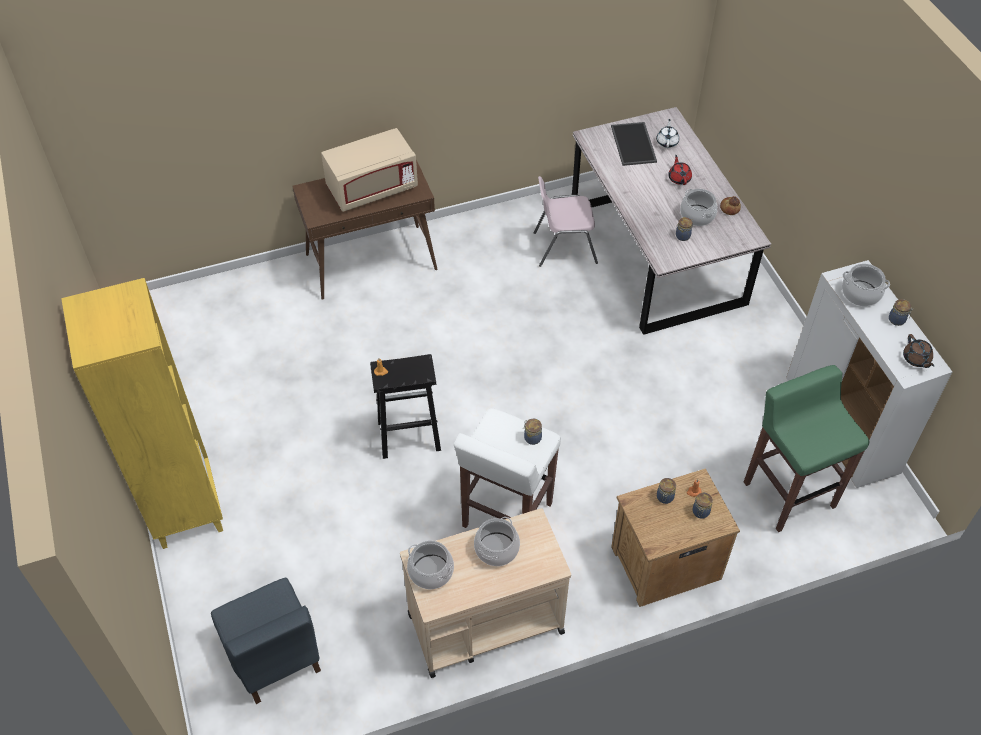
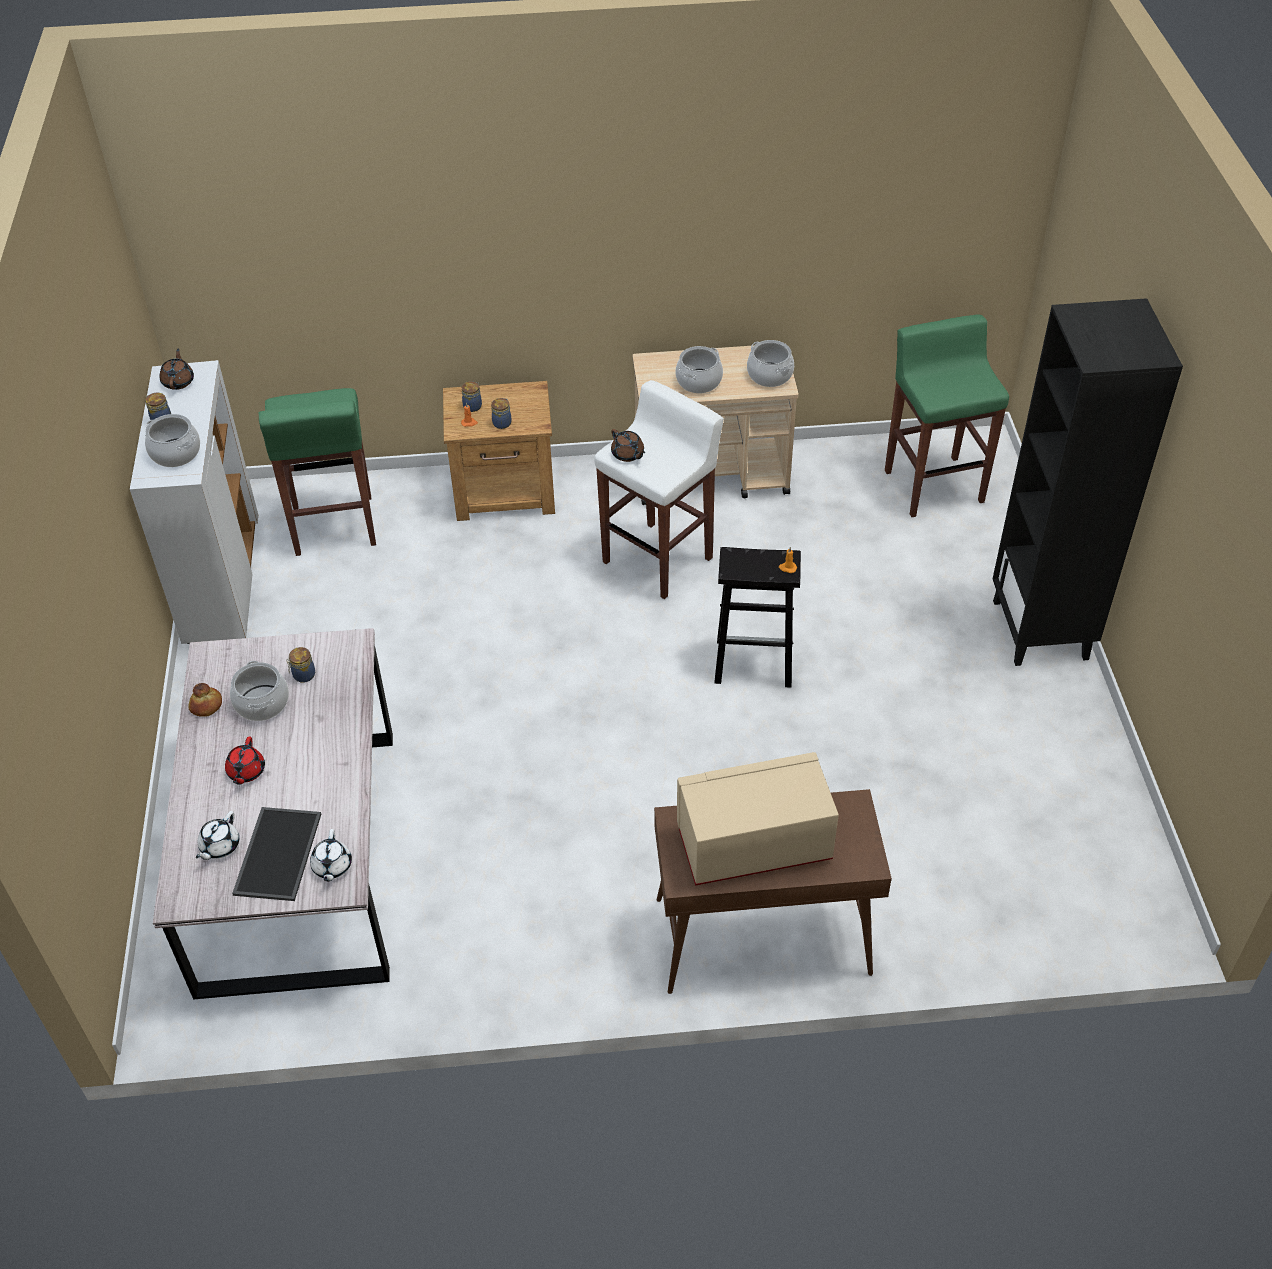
camera: 165 degrees left, 5 degrees down
yellow bookcase [61,278,223,549] -> black bookcase [993,298,1183,666]
blue chair [211,577,321,704] -> green stool [885,315,1009,517]
jar [523,419,542,445] -> brown teapot [611,429,645,462]
pink chair [533,176,598,267] -> none
none -> white teapot [310,829,352,881]

